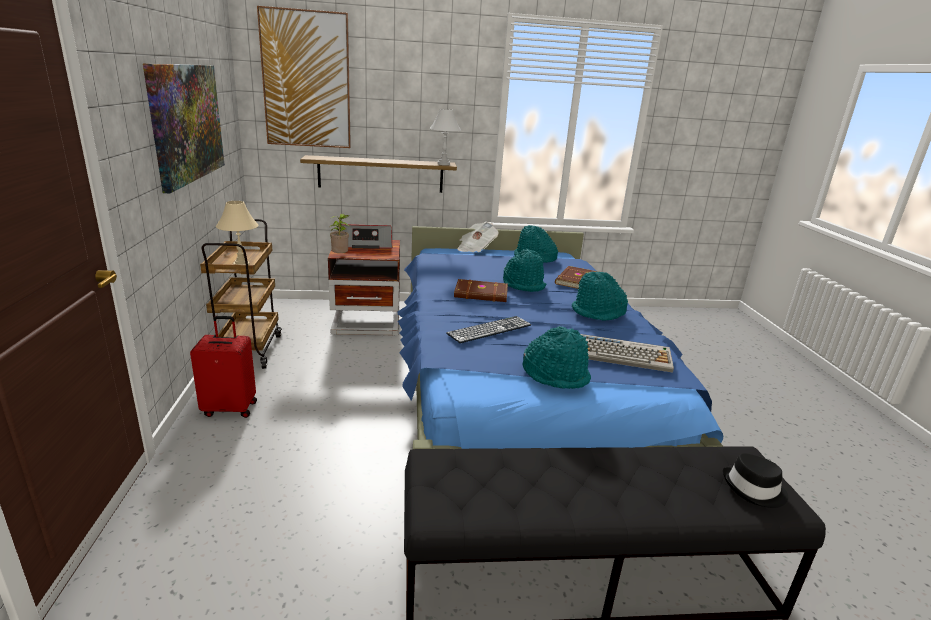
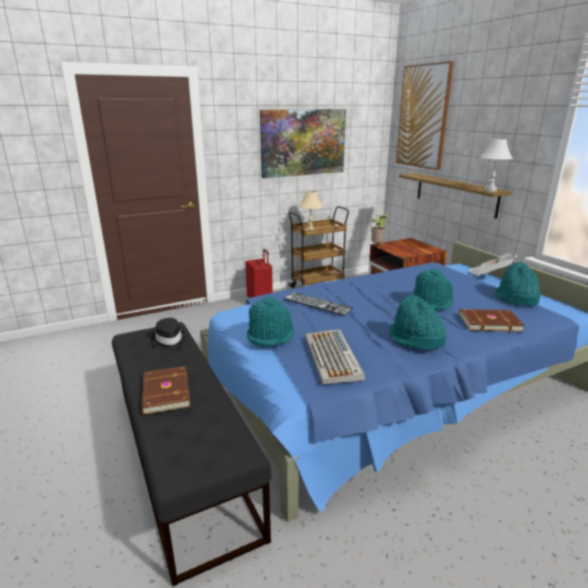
camera: 70 degrees right, 0 degrees up
radio [340,224,392,249] -> none
brown book [454,279,508,302] -> brown book moved to [142,366,190,415]
black hat [723,453,788,508] -> black hat moved to [152,318,187,351]

